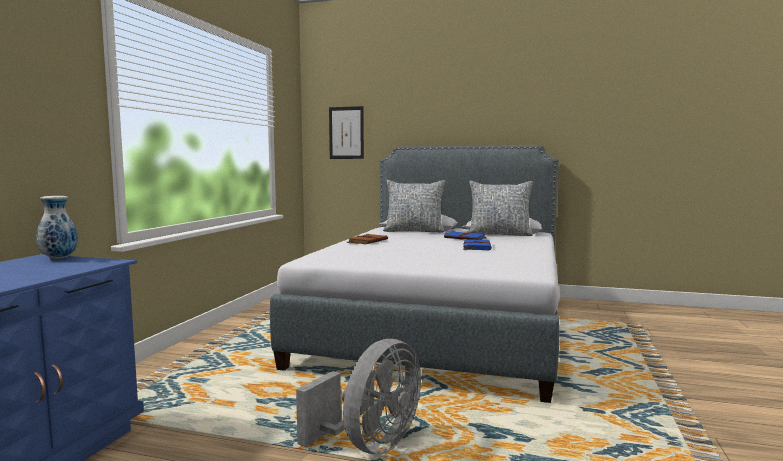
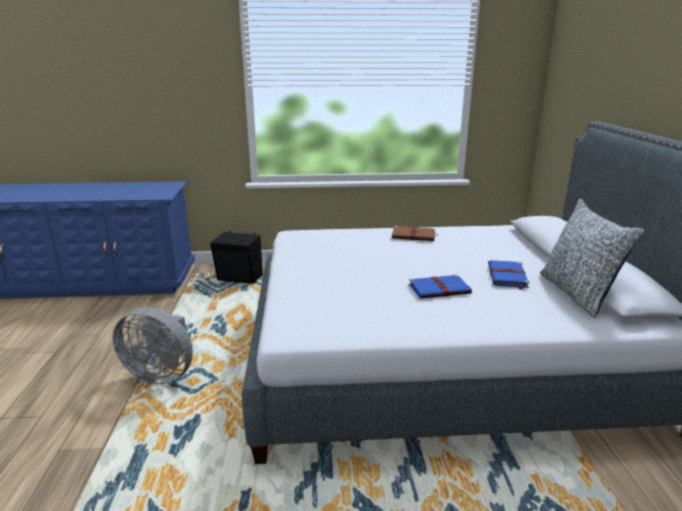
camera: 70 degrees right, 15 degrees up
vase [36,196,78,259] -> none
picture [329,106,364,159] -> none
pillow [383,180,445,232] -> none
none -> black speaker [210,231,263,284]

